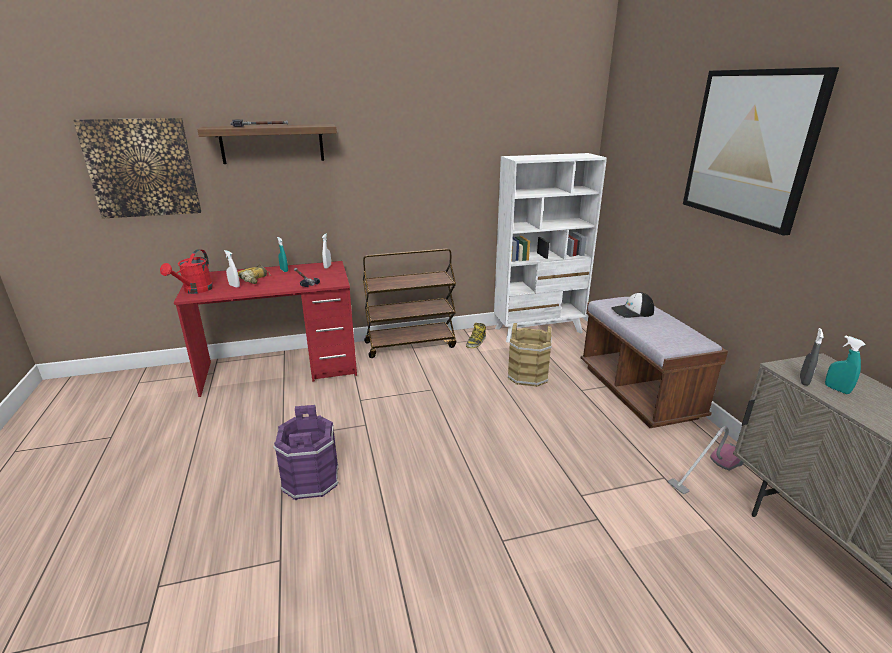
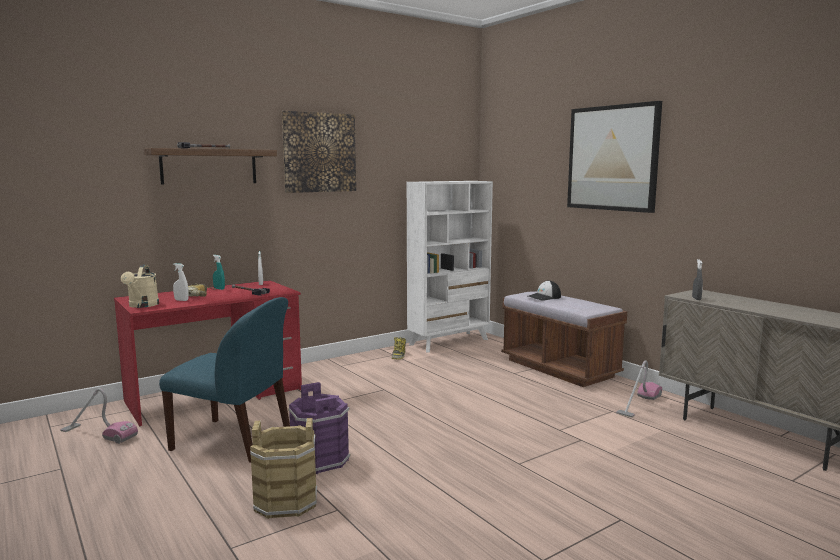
camera: 20 degrees left, 15 degrees down
picture [73,118,201,219] -> picture moved to [282,111,356,193]
red watering can [160,249,213,294] -> beige watering can [121,264,159,308]
brown cart [363,249,456,358] -> none
brown bucket [508,323,552,387] -> brown bucket moved to [250,418,317,519]
turquoise spray bottle [825,335,866,394] -> none
none -> vacuum cleaner [60,388,138,444]
none -> blue chair [159,297,290,463]

